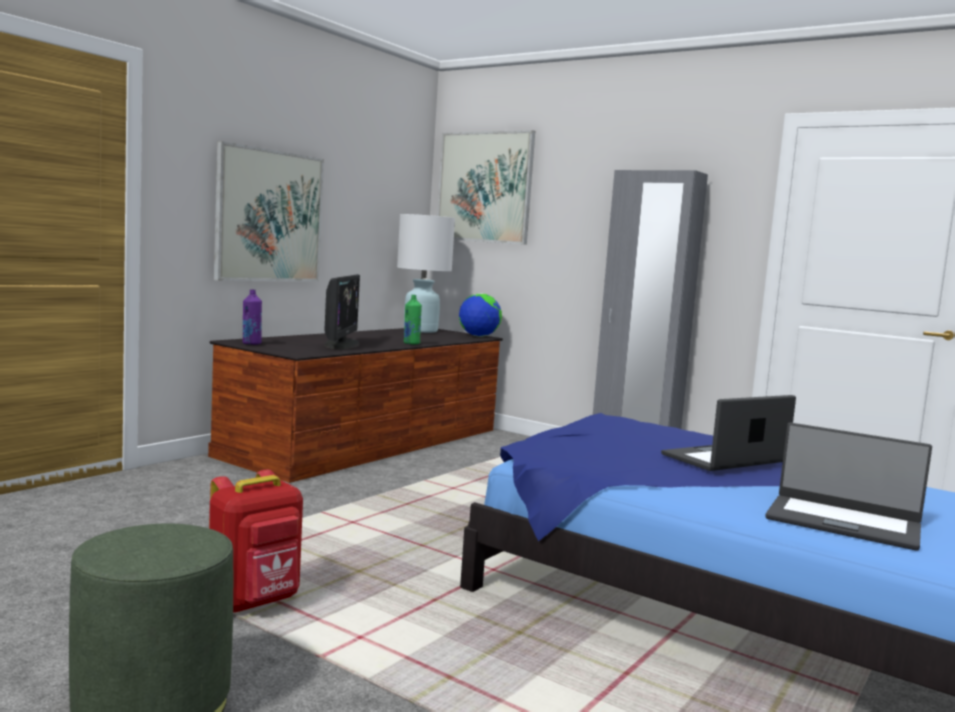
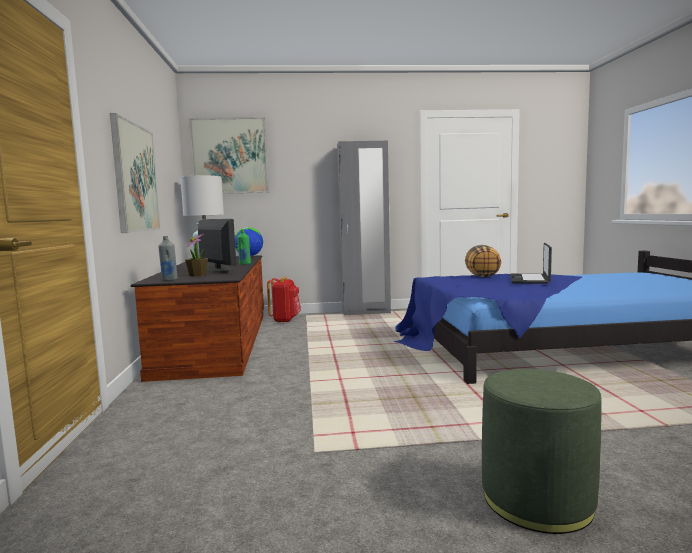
camera: 40 degrees left, 0 degrees up
red backpack [209,470,303,613] -> red backpack moved to [267,277,301,323]
purple bottle [243,289,262,345] -> grey bottle [158,236,177,281]
laptop [765,422,932,551] -> none
none -> potted plant [185,234,208,277]
none -> pillow [465,245,501,277]

